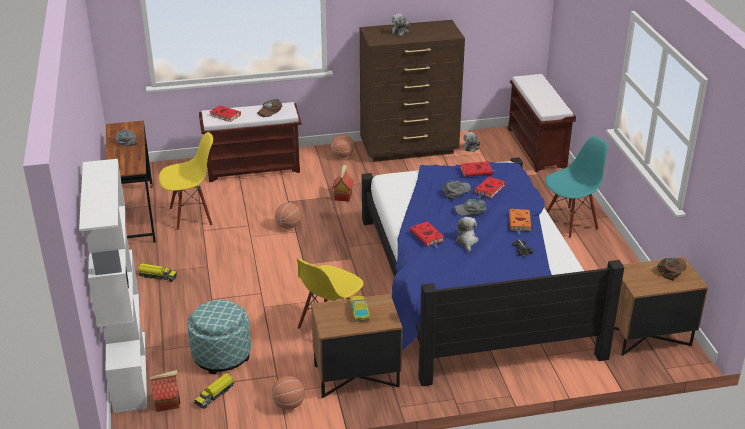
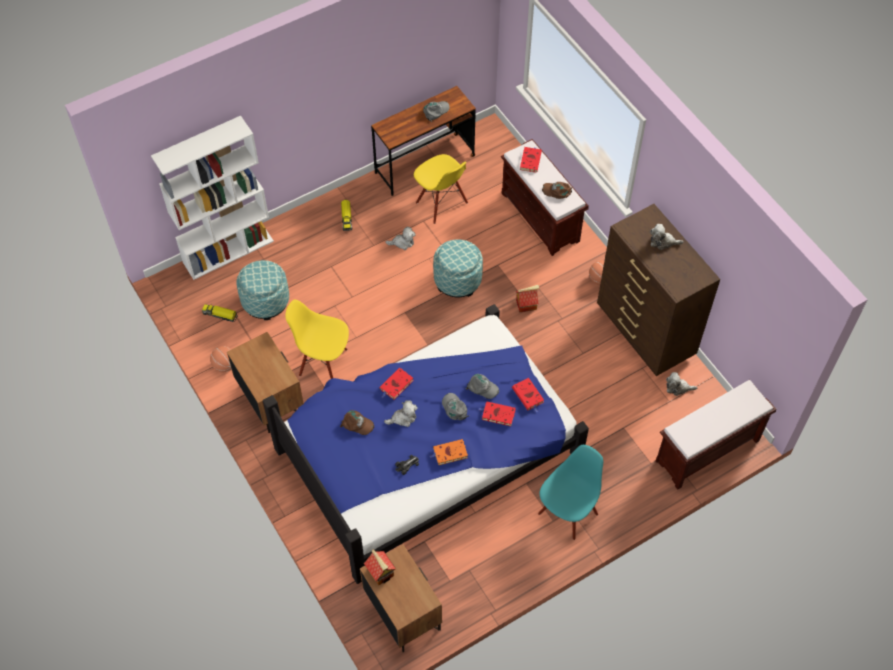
camera: 70 degrees right, 25 degrees up
toy house [149,370,180,412] -> toy house moved to [364,549,396,585]
basketball [275,202,301,229] -> ottoman [433,239,483,297]
toy car [349,296,370,322] -> none
turquoise chair [545,136,609,238] -> turquoise chair turned 90 degrees counterclockwise [538,445,603,540]
brown cap [657,258,687,281] -> brown cap moved to [340,410,374,435]
none -> plush toy [385,227,416,250]

